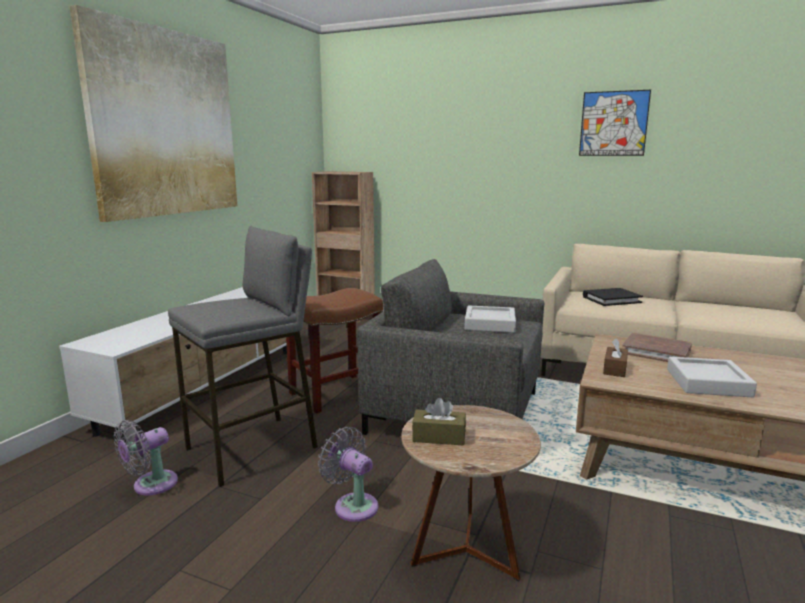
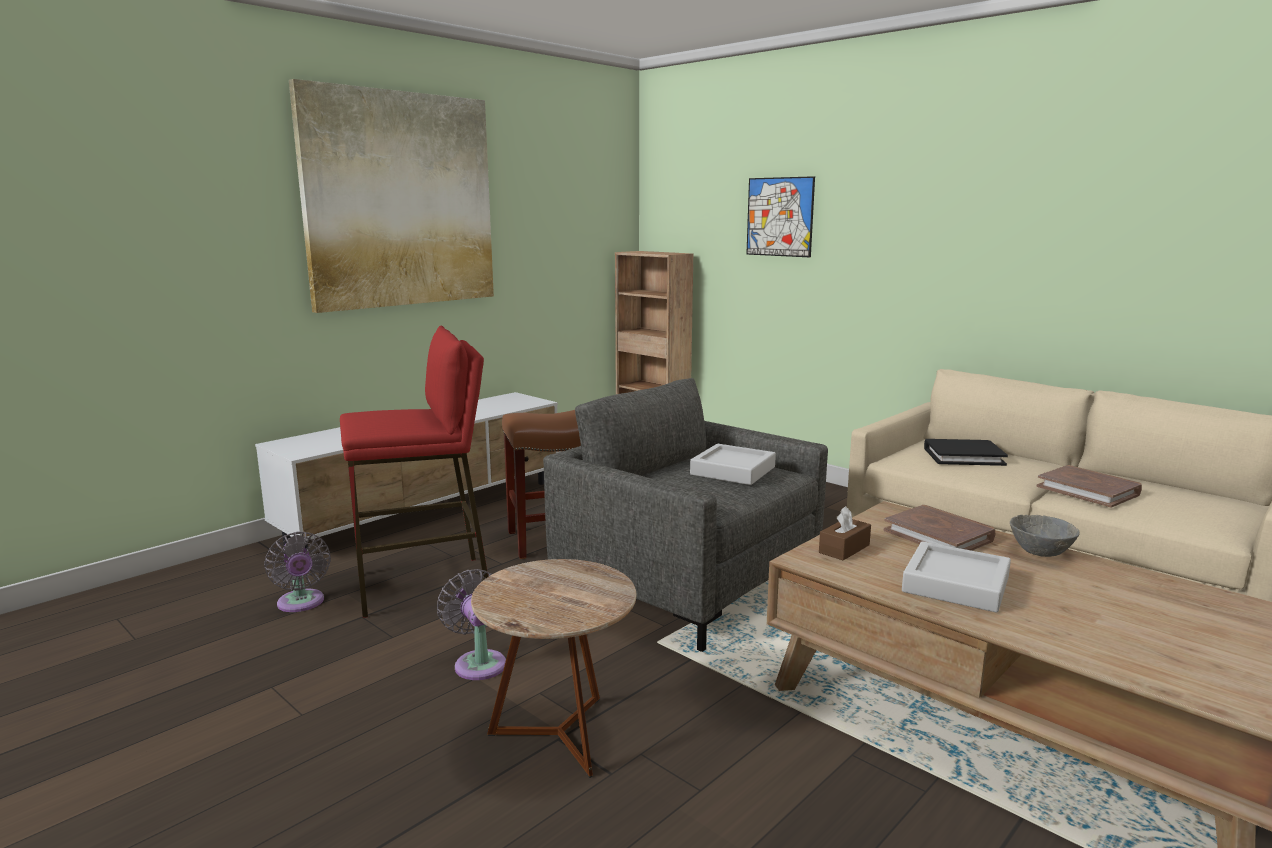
camera: 20 degrees right, 0 degrees up
grey fan [114,420,178,495] -> grey fan turned 90 degrees counterclockwise [264,531,331,612]
grey stool [168,226,318,487] -> red stool [340,326,488,618]
brown tissue box [412,398,466,446] -> none
picture [579,90,651,156] -> picture moved to [746,176,815,257]
none -> grey bowl [1010,515,1080,557]
none -> brown book [1037,465,1142,508]

